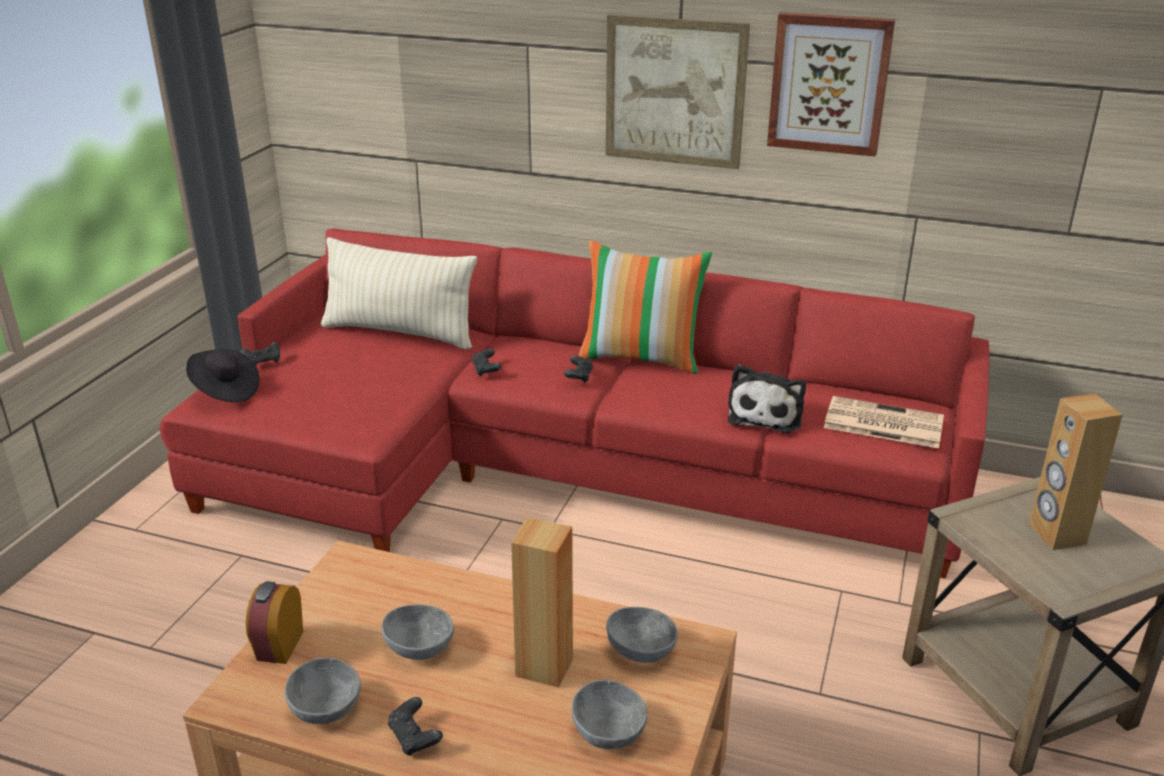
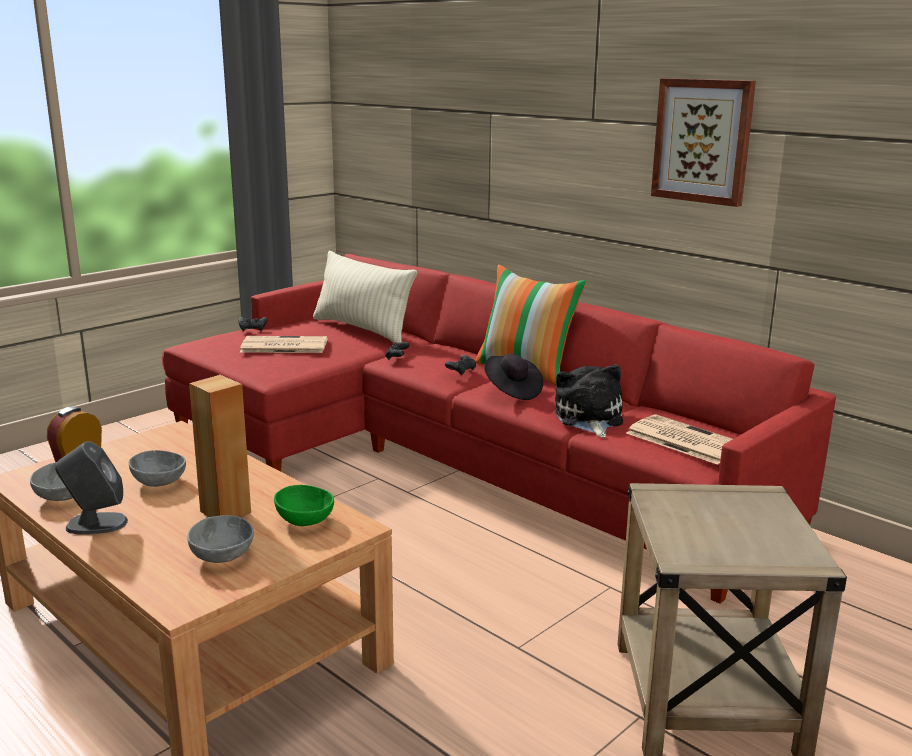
camera: 25 degrees right, 10 degrees down
black hat [186,349,260,402] -> black hat moved to [484,354,543,400]
black game controller [388,697,443,756] -> grey speaker [55,441,128,534]
picture [606,14,750,169] -> none
grey bowl [606,607,678,663] -> green bowl [274,485,334,526]
plush toy [728,364,806,433] -> plush toy turned 135 degrees clockwise [555,365,623,437]
brown speaker [1028,394,1123,550] -> none
none -> newspaper [240,336,327,353]

